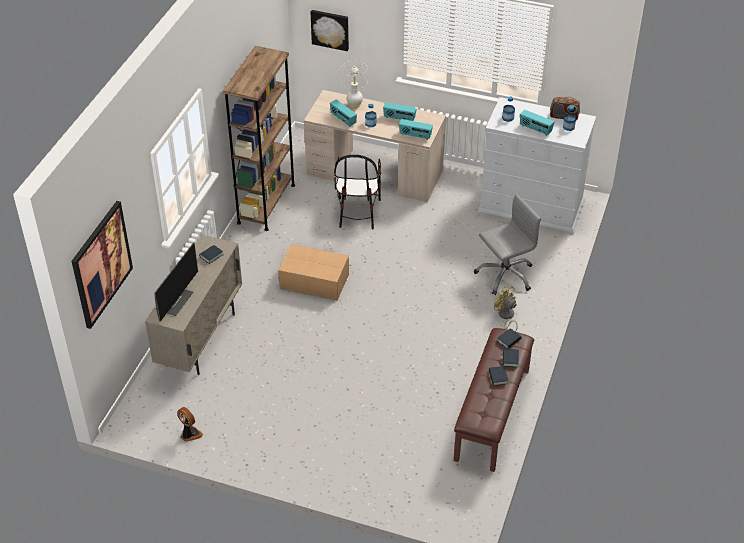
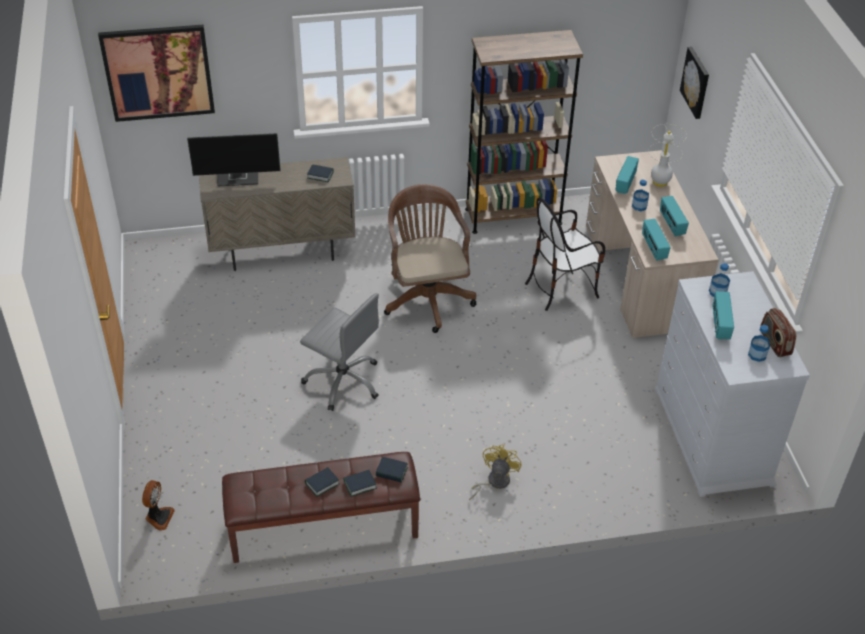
camera: 60 degrees right, 0 degrees up
fan [177,407,203,442] -> fan moved to [142,480,175,531]
cardboard box [278,244,349,301] -> brown office chair [384,184,476,333]
grey office chair [474,194,541,295] -> grey office chair moved to [300,293,379,411]

